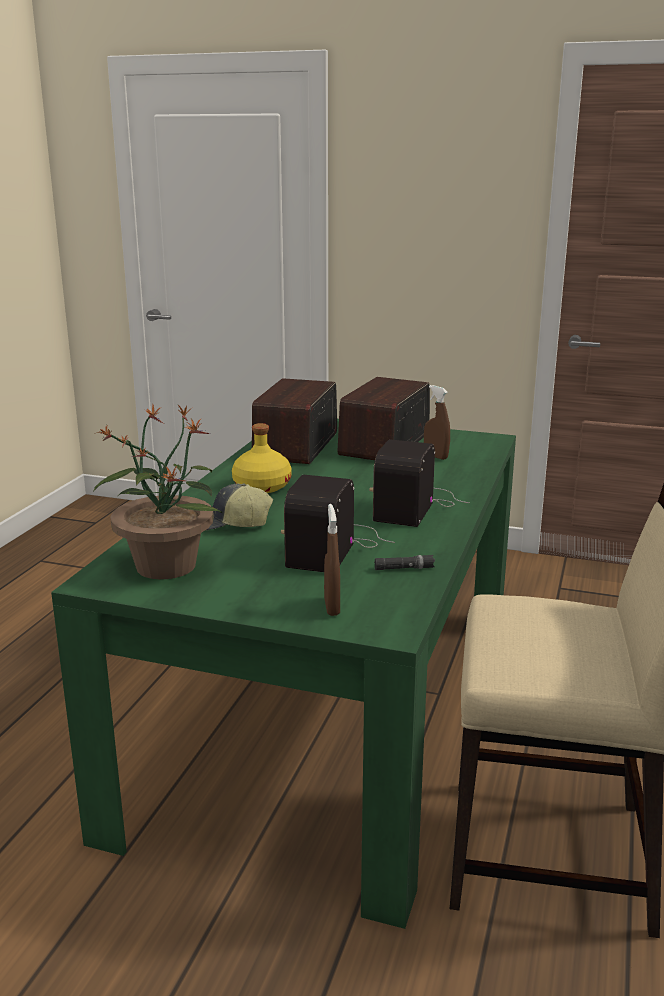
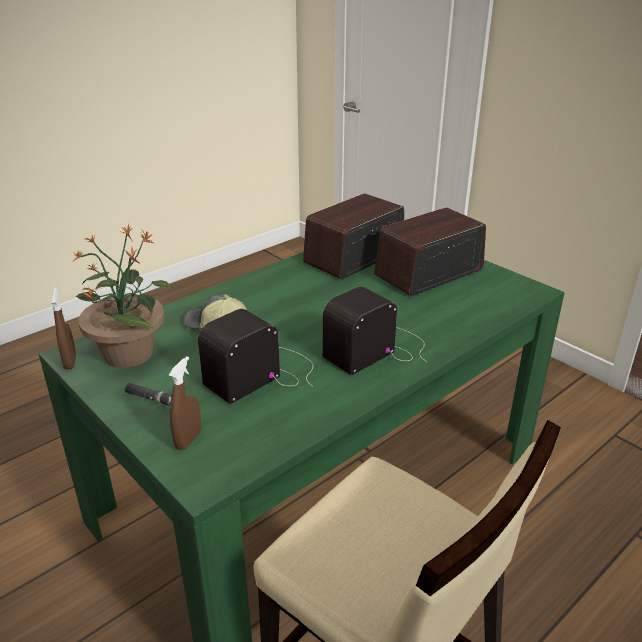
camera: 30 degrees right, 10 degrees up
yellow bottle [232,423,292,493] -> none
black flashlight [374,555,435,570] -> black flashlight moved to [125,383,172,406]
brown spray bottle [424,385,450,460] -> brown spray bottle moved to [51,287,76,370]

